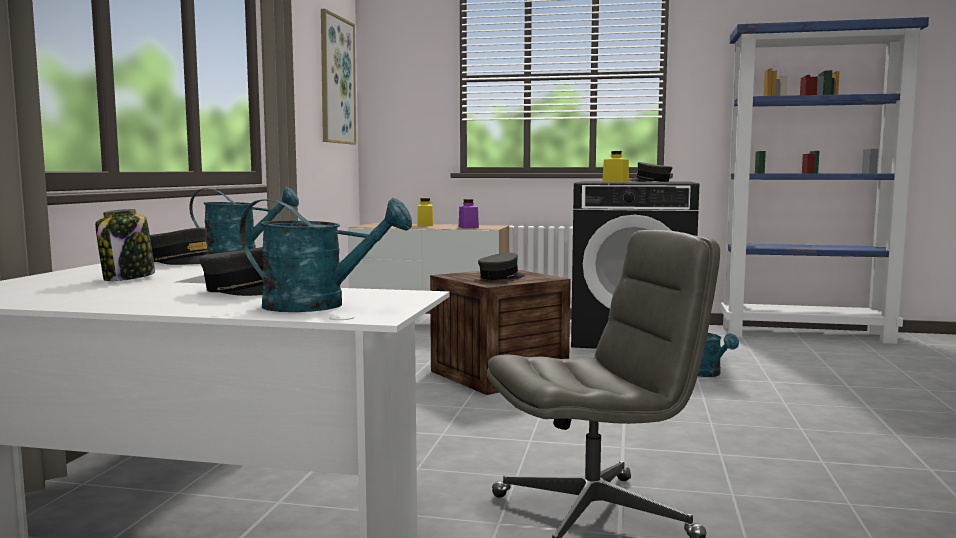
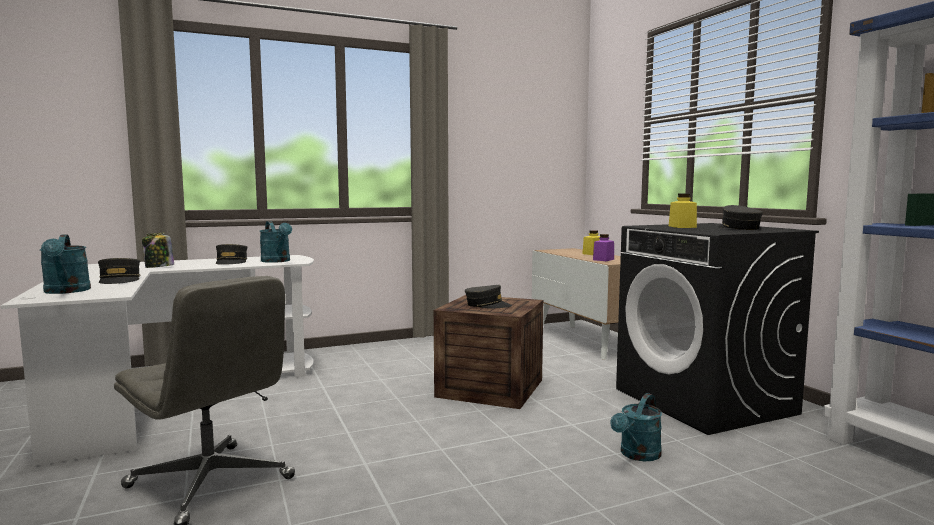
camera: 55 degrees right, 0 degrees up
picture [321,9,356,145] -> none

